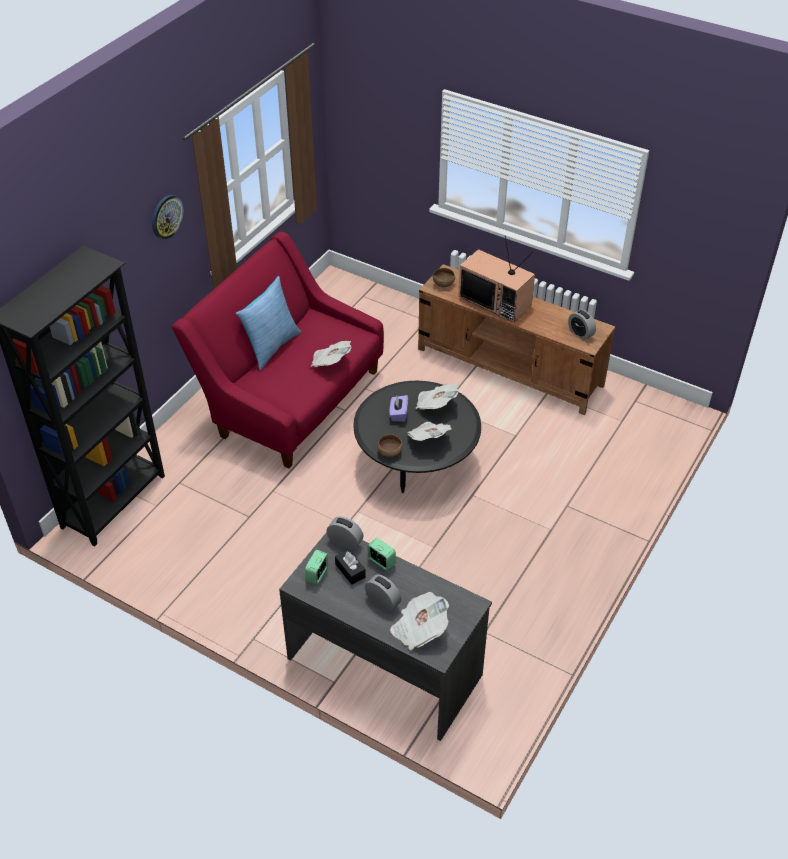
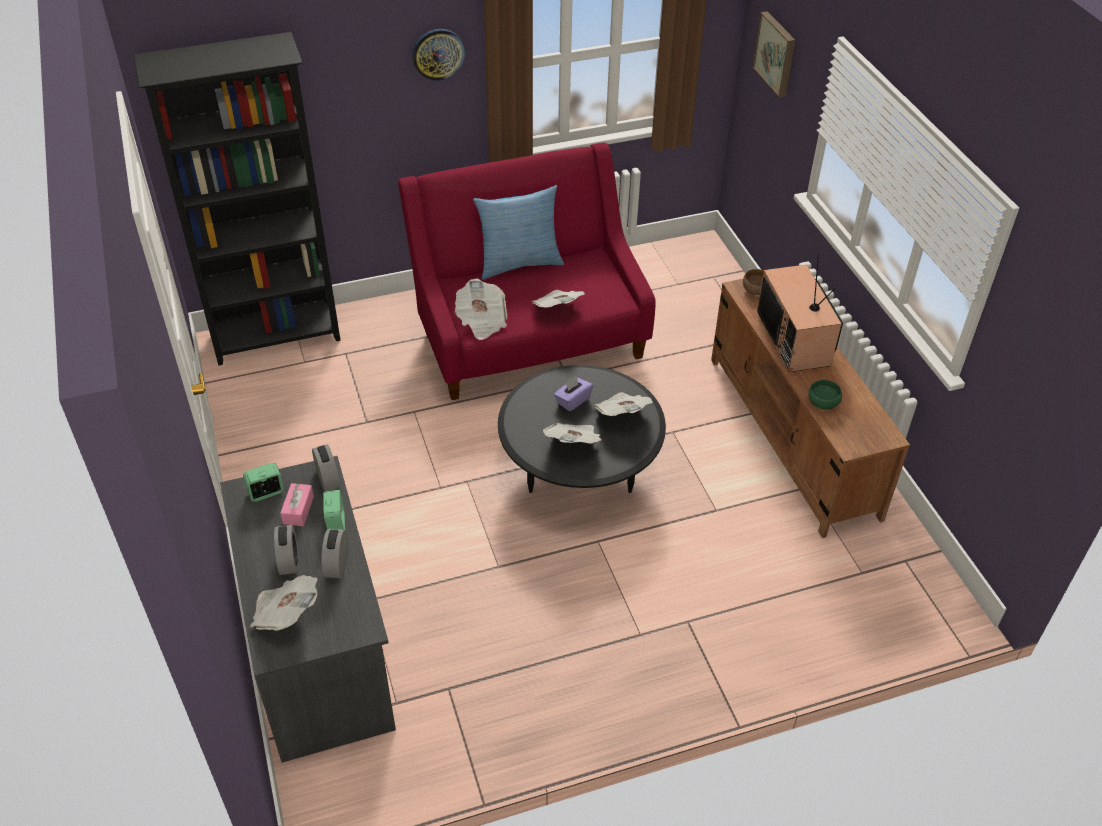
camera: 40 degrees right, 0 degrees up
black tissue box [335,549,366,585] -> pink tissue box [280,483,314,526]
brown bowl [377,434,402,457] -> none
alarm clock [568,310,596,340] -> alarm clock moved to [322,529,349,578]
none -> newspaper [455,279,507,340]
none -> picture [753,11,795,97]
none -> green bowl [808,380,842,410]

